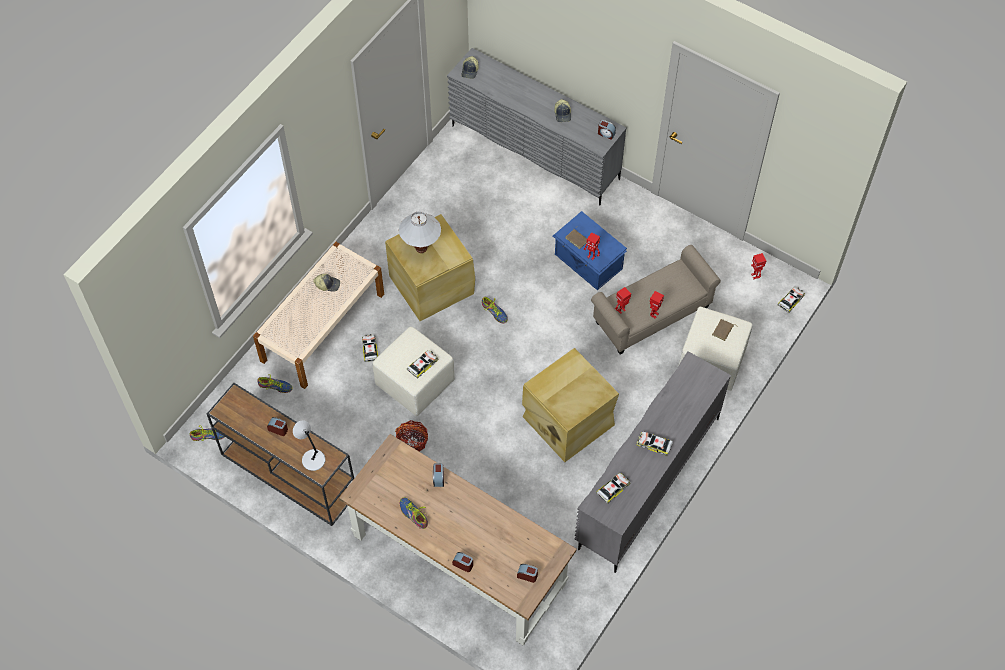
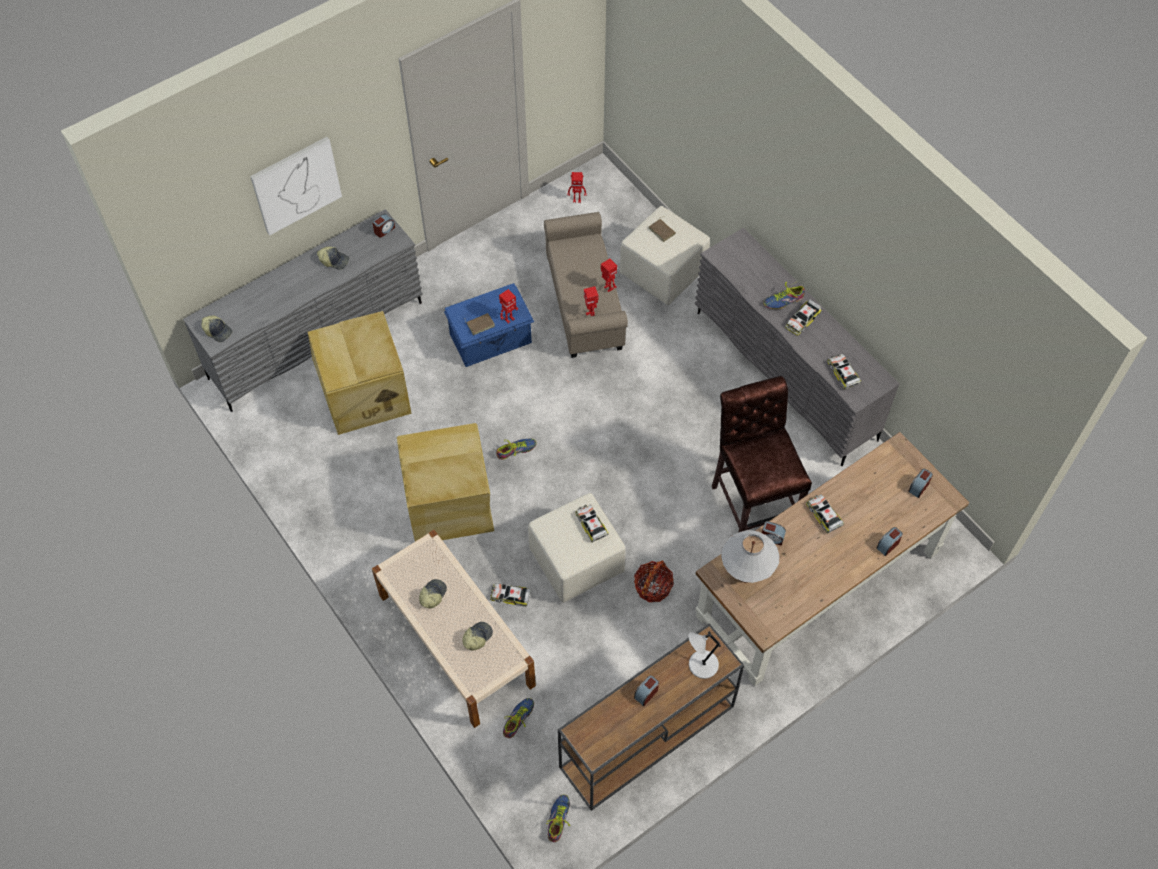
camera: 70 degrees left, 0 degrees up
white table lamp [399,211,441,253] -> white table lamp moved to [721,530,780,583]
shoe [400,498,428,529] -> shoe moved to [763,281,805,309]
beige storage box [522,348,619,462] -> beige storage box moved to [308,311,412,435]
toy car [778,287,805,313] -> toy car moved to [806,494,844,534]
none -> picture [250,137,342,236]
none -> cap [462,622,493,651]
none -> brown stool [712,376,812,533]

